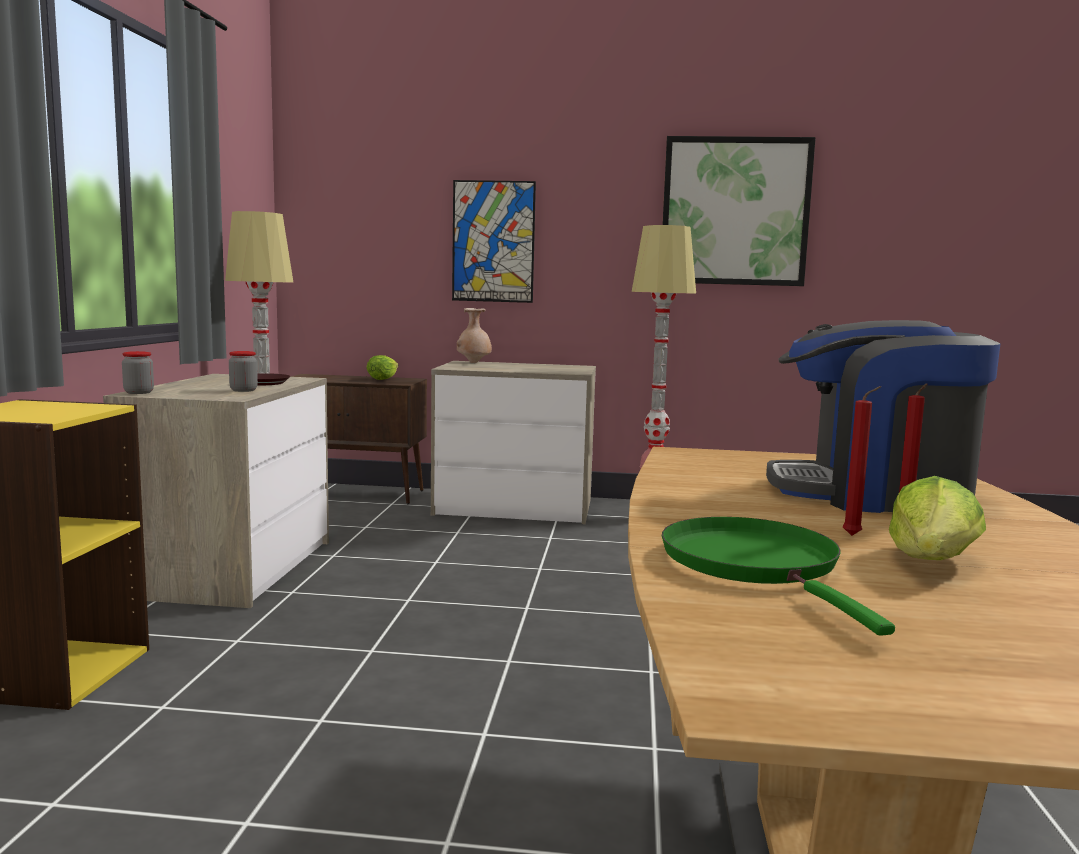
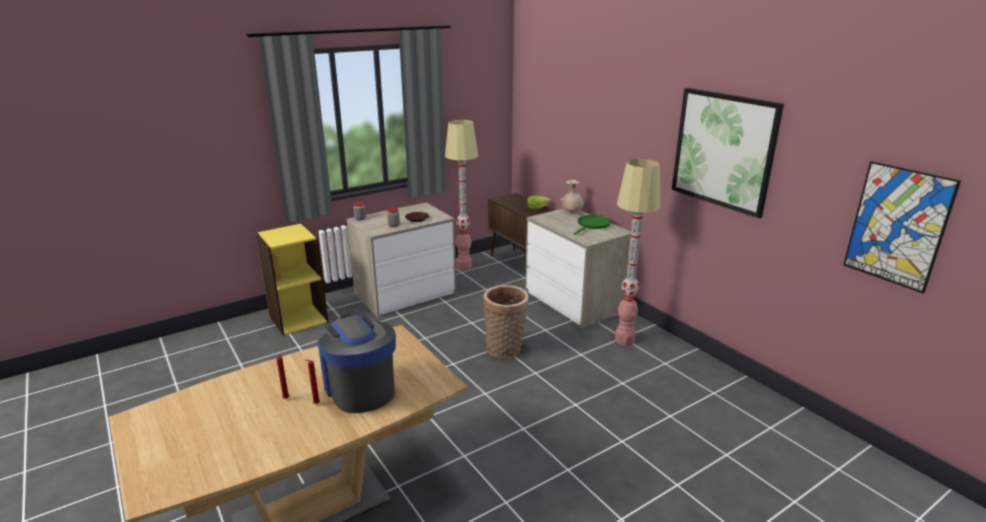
camera: 50 degrees right, 15 degrees up
picture [452,180,536,303] -> picture moved to [843,161,961,294]
green frying pan [662,517,895,636] -> green frying pan moved to [574,215,611,235]
lettuce [889,476,986,560] -> none
none -> basket [483,285,529,359]

